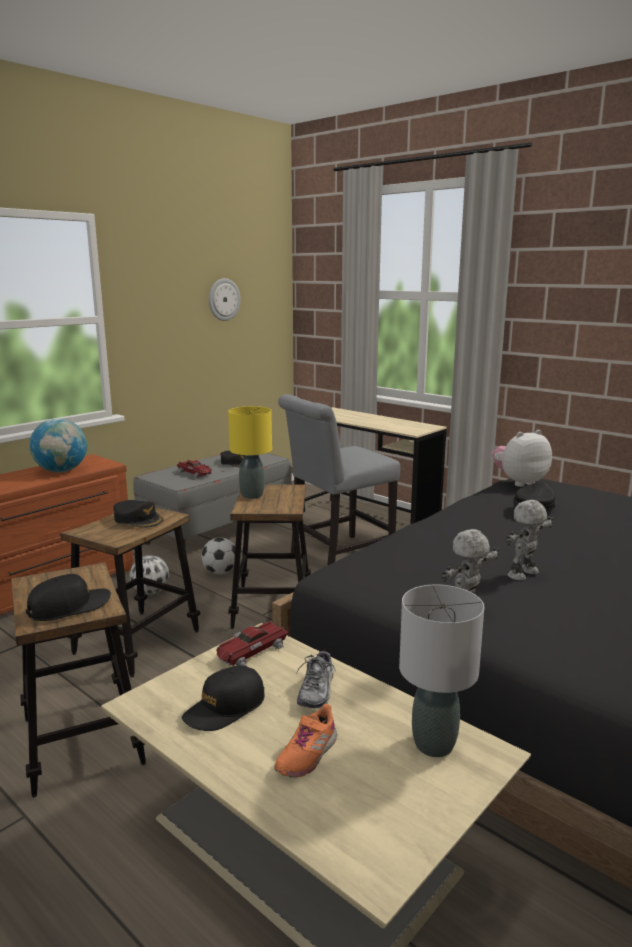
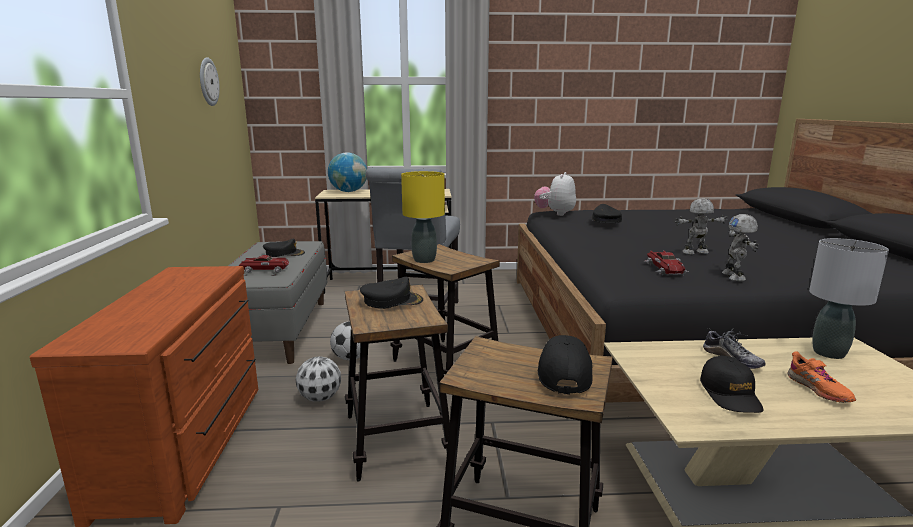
camera: 45 degrees left, 0 degrees up
globe [29,418,87,472] -> globe moved to [328,152,367,192]
toy car [216,621,289,666] -> toy car moved to [644,251,689,275]
toy robot [506,500,554,581] -> toy robot turned 75 degrees clockwise [675,199,727,255]

